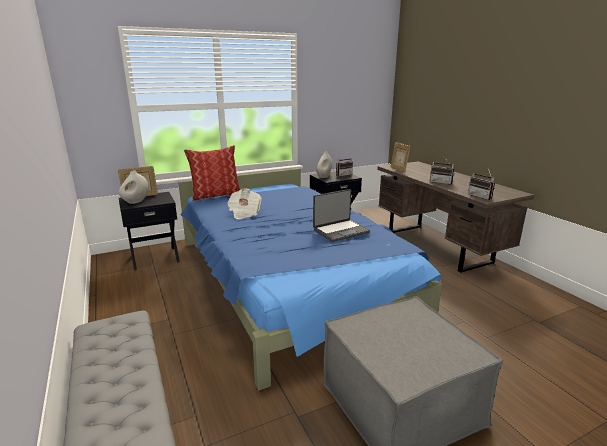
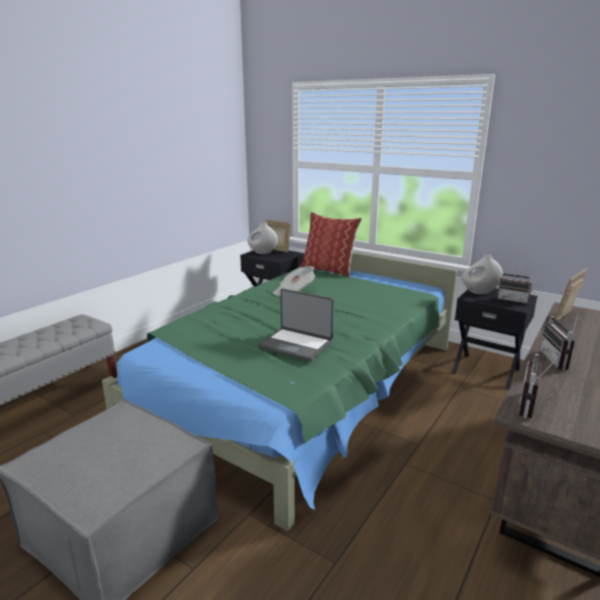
camera: 60 degrees right, 0 degrees up
blue bed [178,168,442,390] -> green bed [102,252,457,531]

